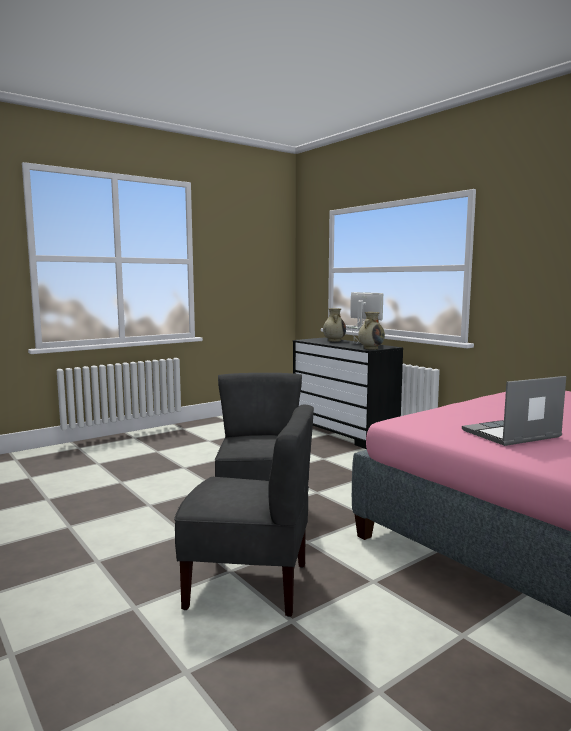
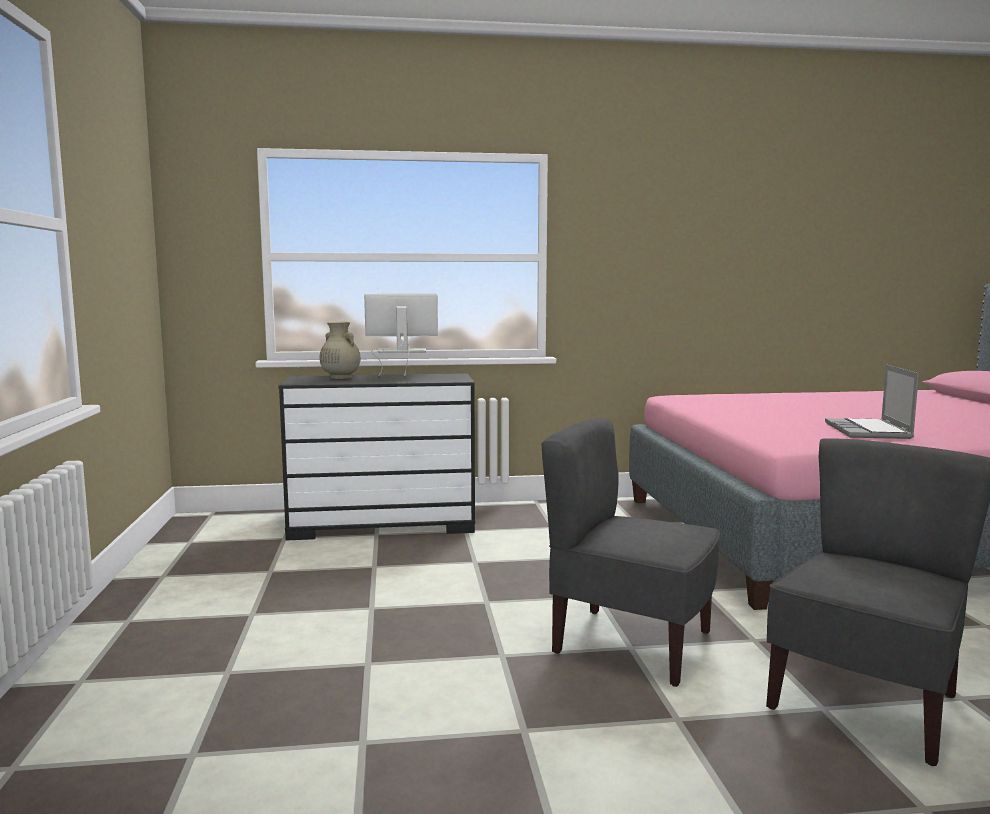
camera: 60 degrees left, 0 degrees up
beige vase [358,312,385,350] -> none

